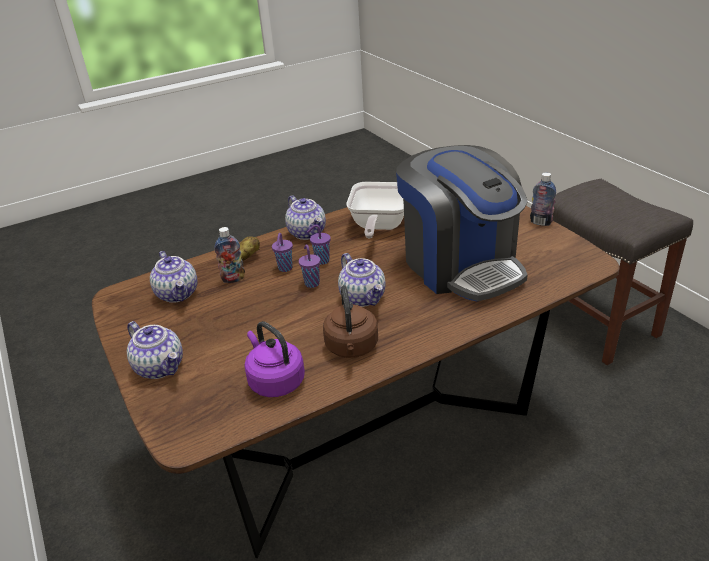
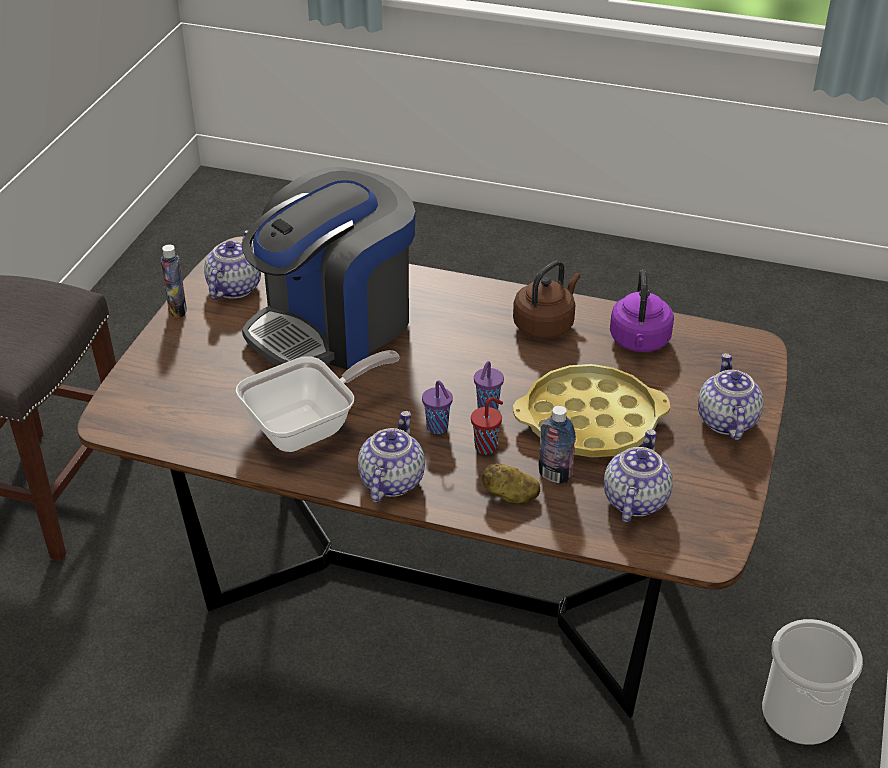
camera: 135 degrees left, 5 degrees up
purple cup [272,233,293,272] -> red cup [471,397,503,454]
teapot [338,253,386,307] -> teapot moved to [204,230,261,299]
coffee machine [396,145,528,301] -> coffee machine turned 150 degrees counterclockwise [242,167,416,369]
none -> yellow tray [513,364,670,458]
none -> bucket [762,619,863,745]

